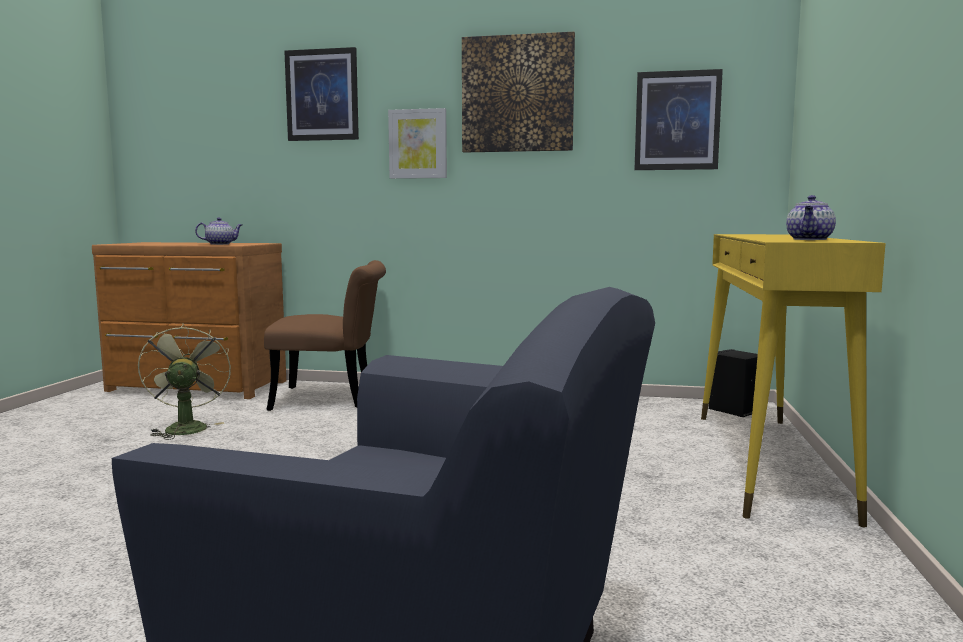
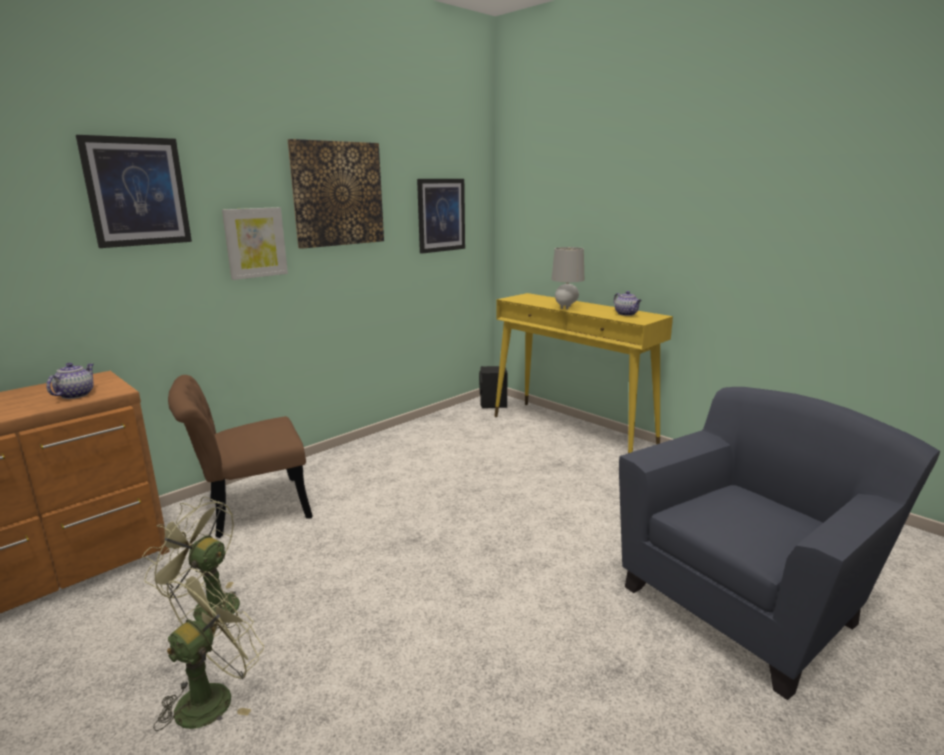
camera: 55 degrees left, 10 degrees up
brown chair [264,260,386,411] -> brown chair turned 150 degrees counterclockwise [168,375,313,538]
none -> green fan [153,568,264,731]
none -> grey table lamp [551,247,584,310]

